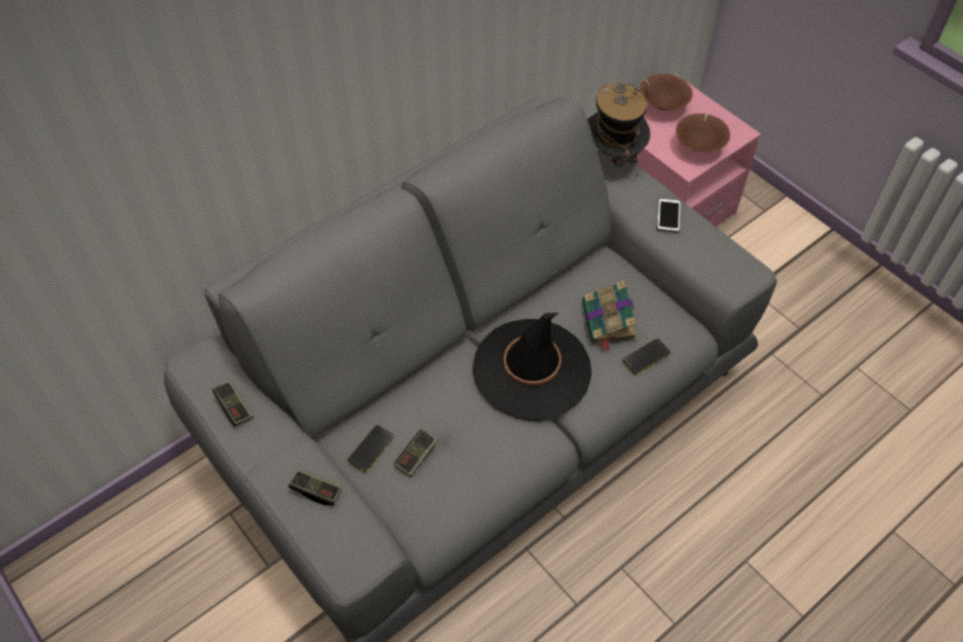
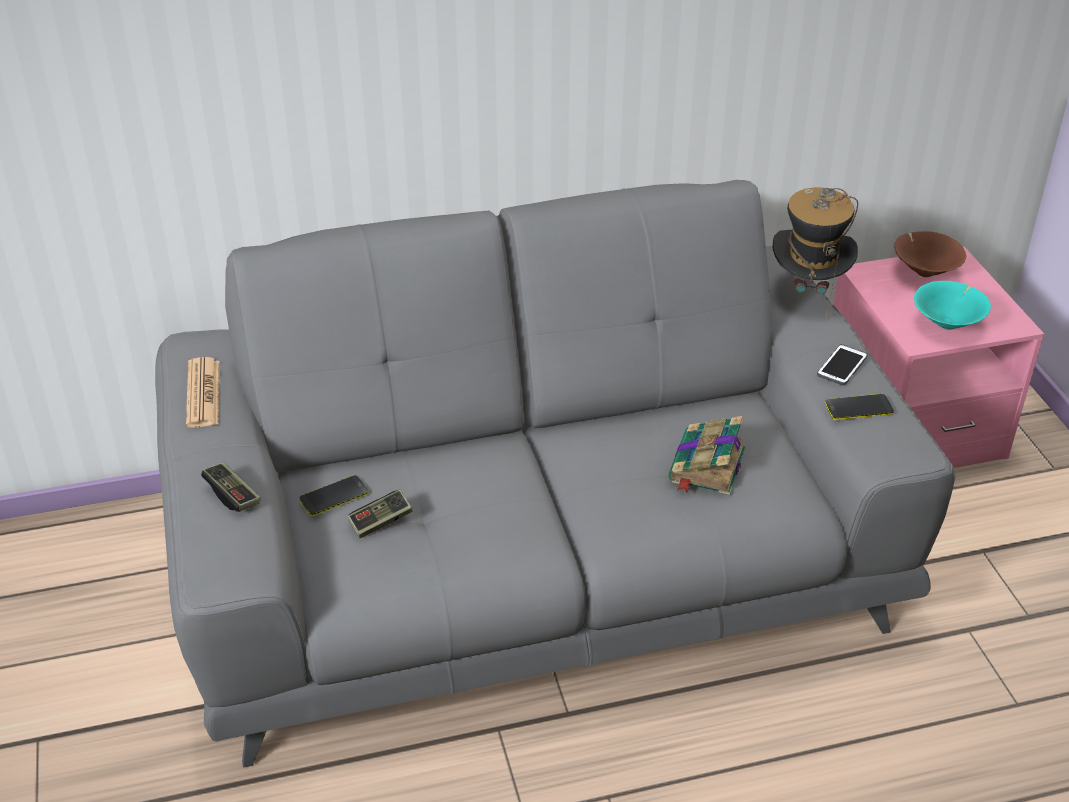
camera: 25 degrees right, 15 degrees down
game controller [212,381,253,427] -> newspaper [186,357,219,428]
black hat [473,313,592,421] -> none
phone [622,338,671,375] -> phone moved to [825,394,894,420]
brown bowl [676,113,730,152] -> turquoise bowl [914,281,991,330]

